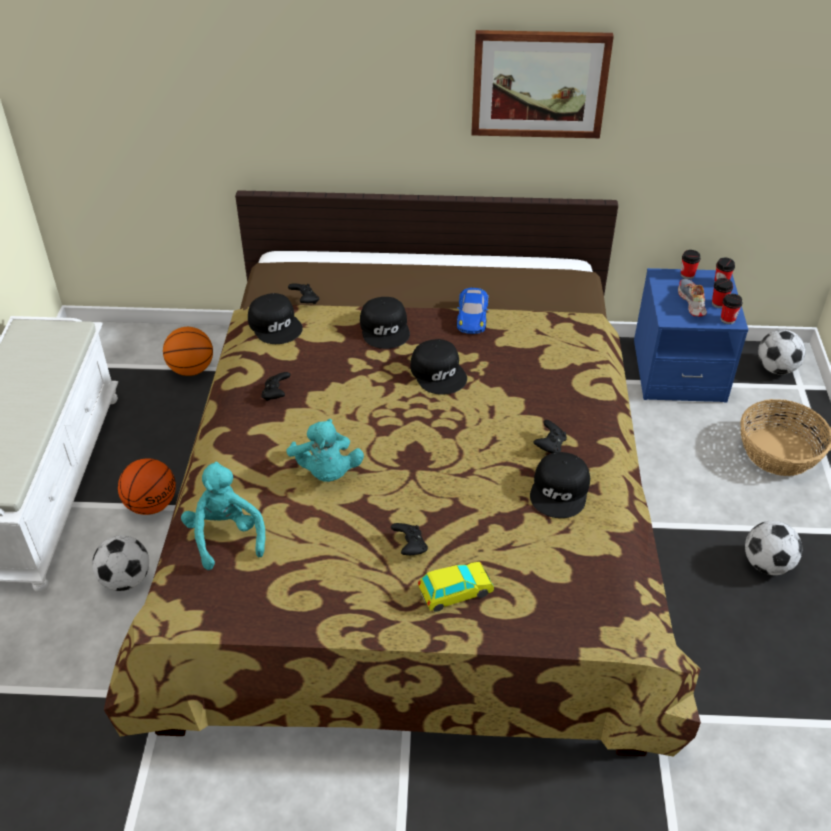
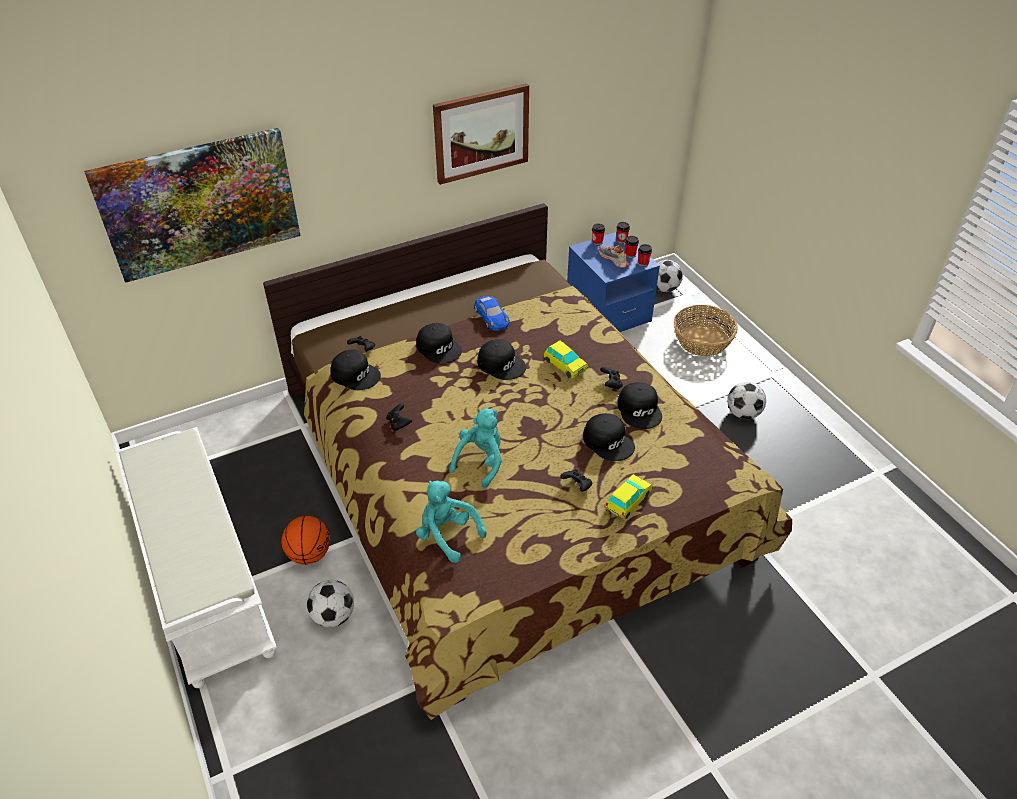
camera: 30 degrees left, 0 degrees up
basketball [163,327,213,376] -> none
turquoise plush toy [286,419,364,482] -> turquoise plush toy turned 105 degrees counterclockwise [449,409,502,488]
none -> picture [84,128,301,283]
none -> toy car [544,340,588,379]
none -> black cap [583,413,635,461]

